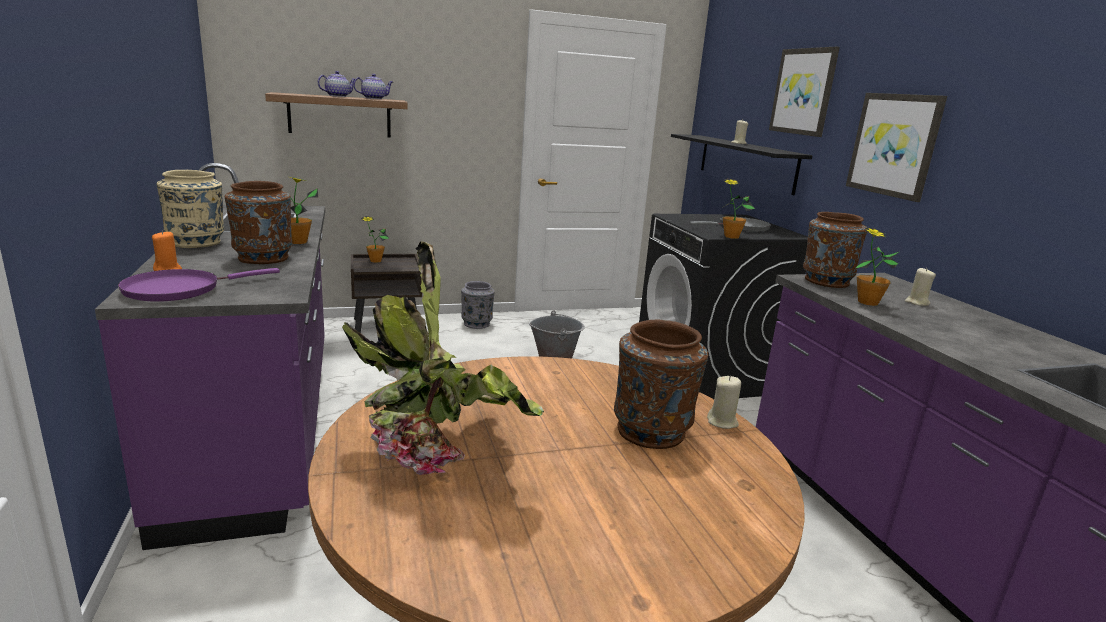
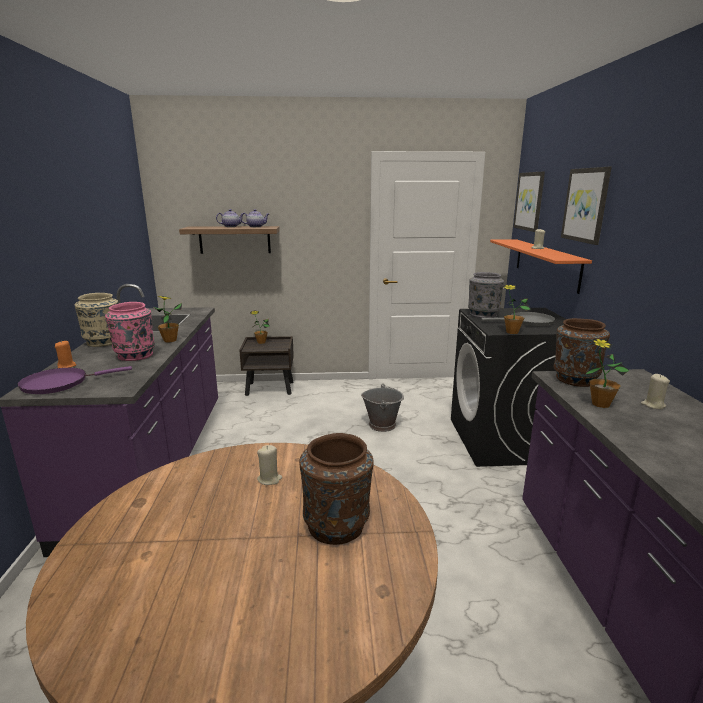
camera: 15 degrees right, 0 degrees up
brown vase [225,181,292,264] -> pink vase [105,302,155,361]
potted plant [342,241,544,475] -> none
grey vase [461,281,495,329] -> grey vase moved to [468,272,504,318]
black shelf [671,134,813,195] -> orange shelf [490,239,592,294]
beige candle [707,376,741,429] -> beige candle moved to [257,445,282,485]
picture [846,93,947,202] -> picture moved to [513,171,545,232]

